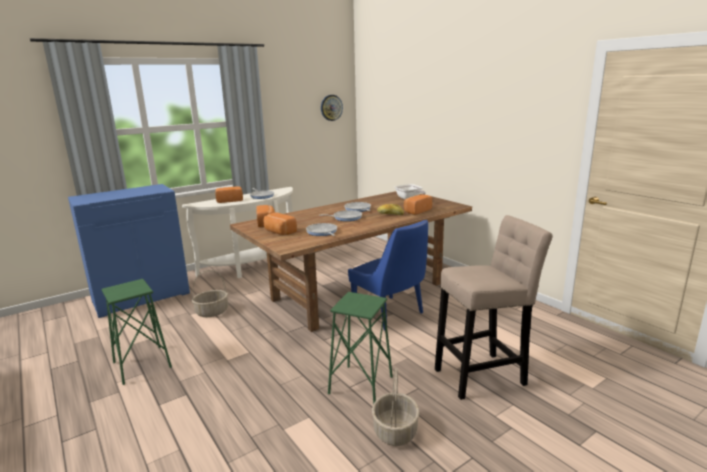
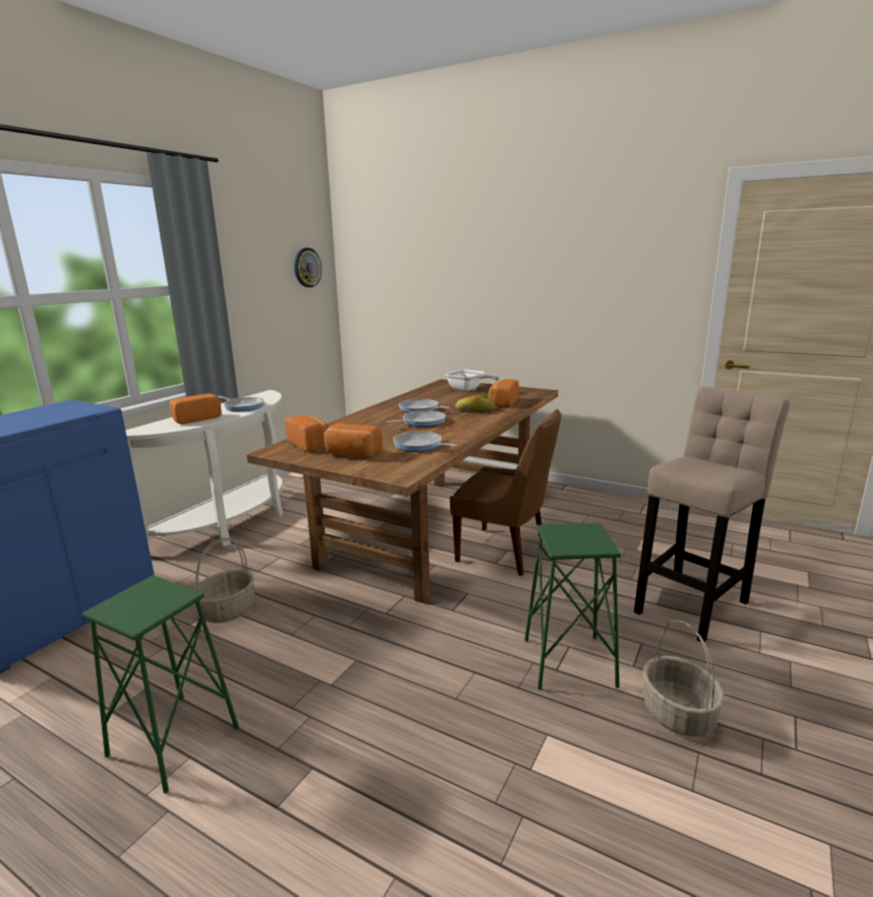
camera: 25 degrees left, 0 degrees up
blue chair [348,220,428,331] -> brown chair [450,409,561,576]

